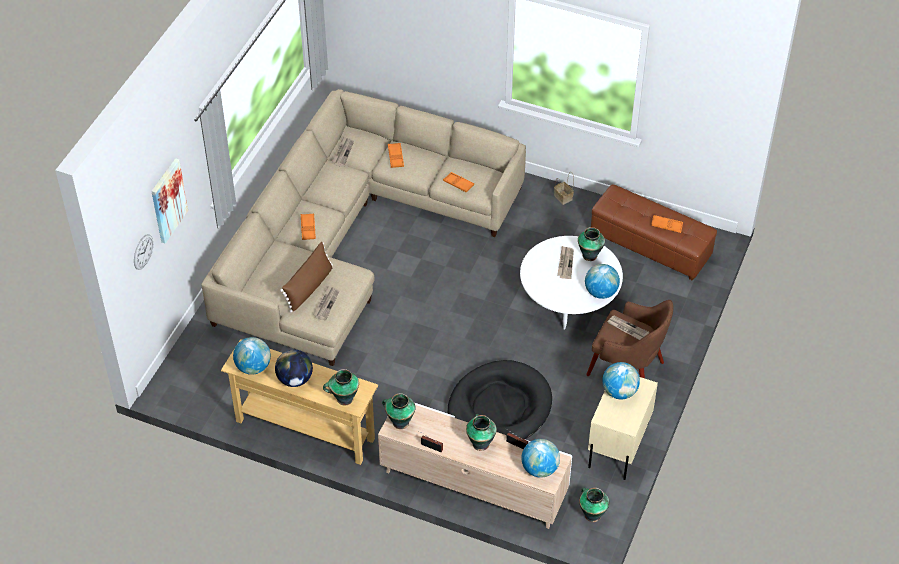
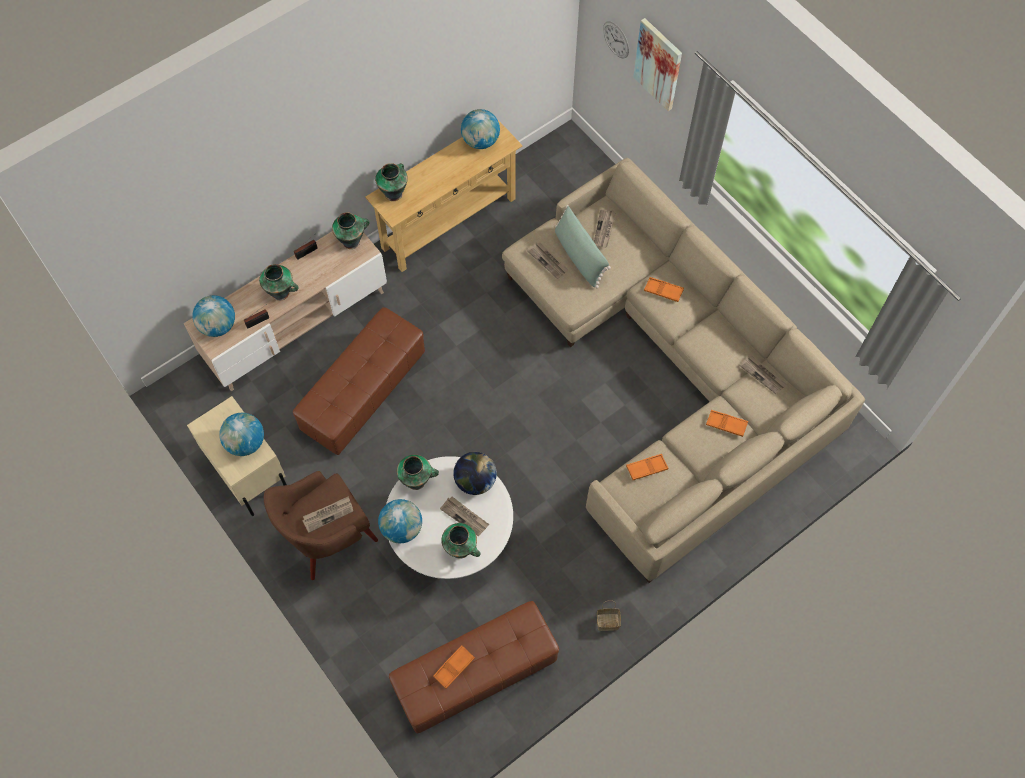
camera: 120 degrees right, 15 degrees up
globe [275,349,313,387] -> globe moved to [453,452,497,495]
brown pillow [280,242,333,313] -> green pillow [555,205,611,288]
black dog bed [448,360,552,439] -> brown ottoman [293,307,425,455]
vase [579,488,610,522] -> vase moved to [397,455,439,490]
none -> newspaper [594,209,616,248]

